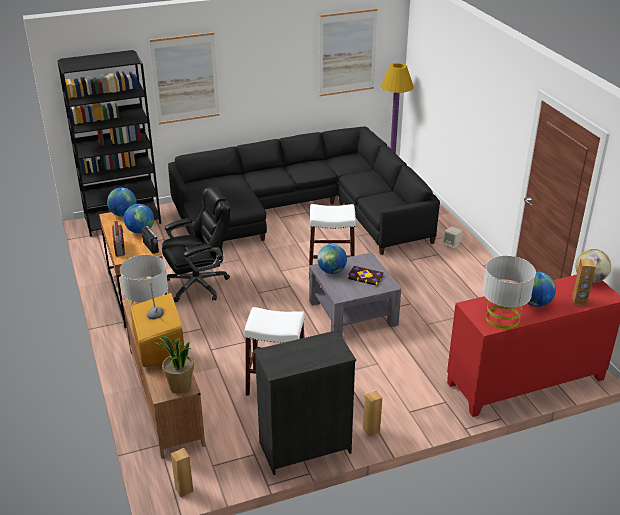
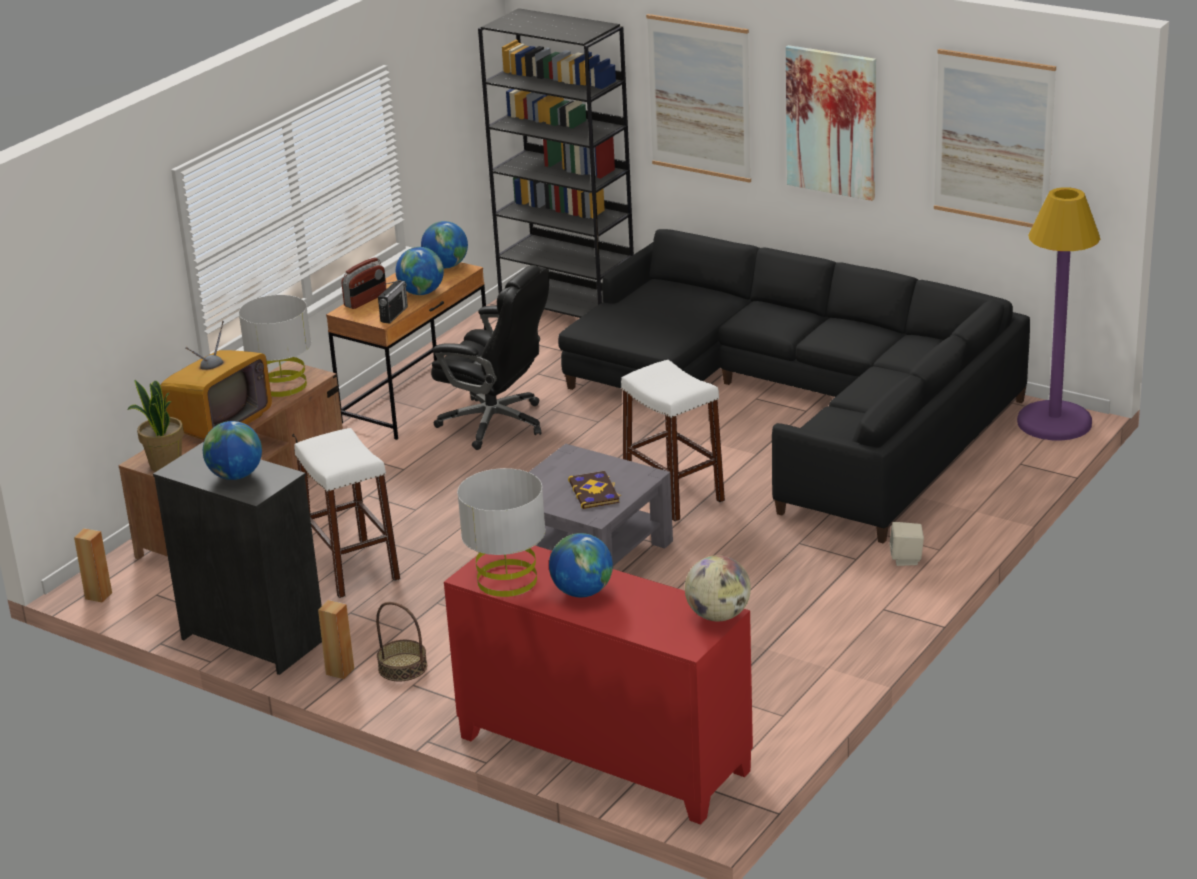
camera: 55 degrees right, 5 degrees down
globe [317,244,347,274] -> globe moved to [203,421,262,480]
brown speaker [572,259,596,305] -> none
none -> basket [376,602,427,682]
none -> picture [786,45,876,201]

